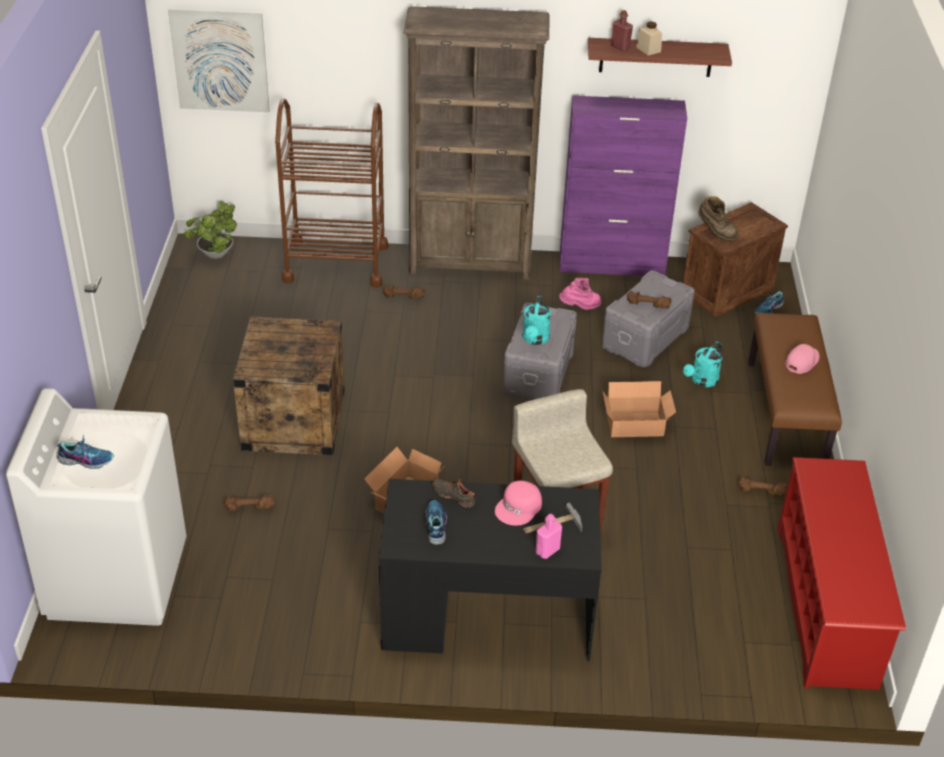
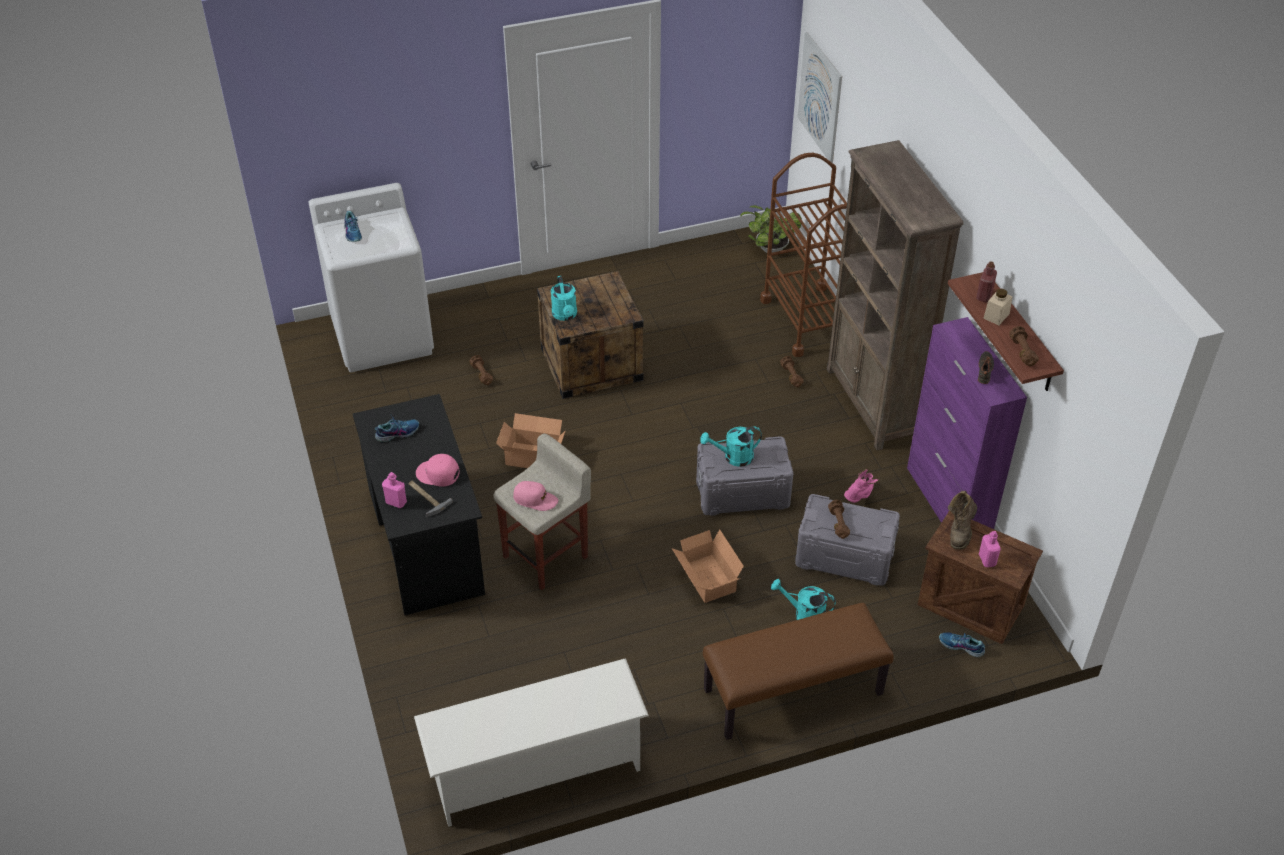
camera: 70 degrees right, 5 degrees up
black shoe [433,479,475,508] -> black shoe moved to [978,351,994,384]
pink boot [559,277,601,310] -> pink boot turned 105 degrees counterclockwise [844,469,878,503]
brown dumbbell [738,476,788,496] -> brown dumbbell moved to [1009,326,1039,367]
red shoe rack [777,457,906,690] -> white shoe rack [414,658,649,827]
pink cap [785,344,819,374] -> pink cap moved to [513,481,558,511]
none -> turquoise watering can [551,276,577,321]
none -> pink bottle [979,531,1001,567]

